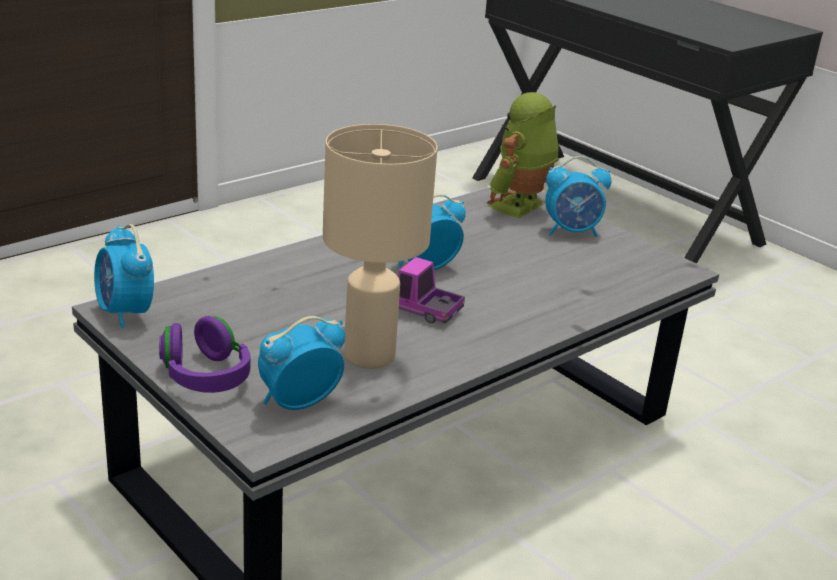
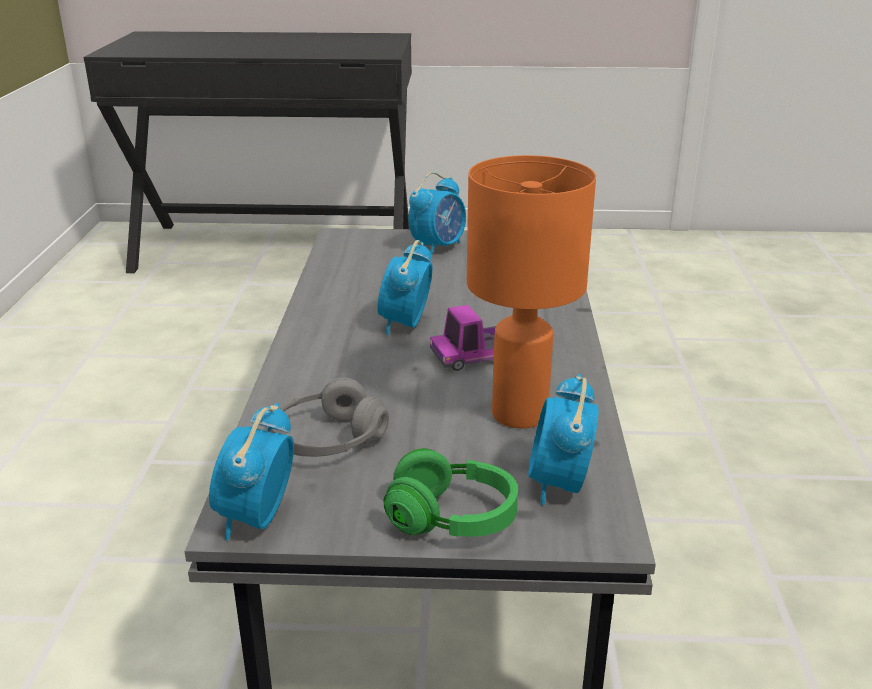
camera: 45 degrees left, 0 degrees up
alarm clock [94,224,154,328] -> alarm clock turned 90 degrees clockwise [209,403,294,540]
purple headphones [159,316,250,393] -> green headphones [384,448,518,537]
beige table lamp [323,124,438,369] -> orange table lamp [467,155,596,428]
toy robot [487,92,559,218] -> none
none -> grey headphones [270,378,389,457]

